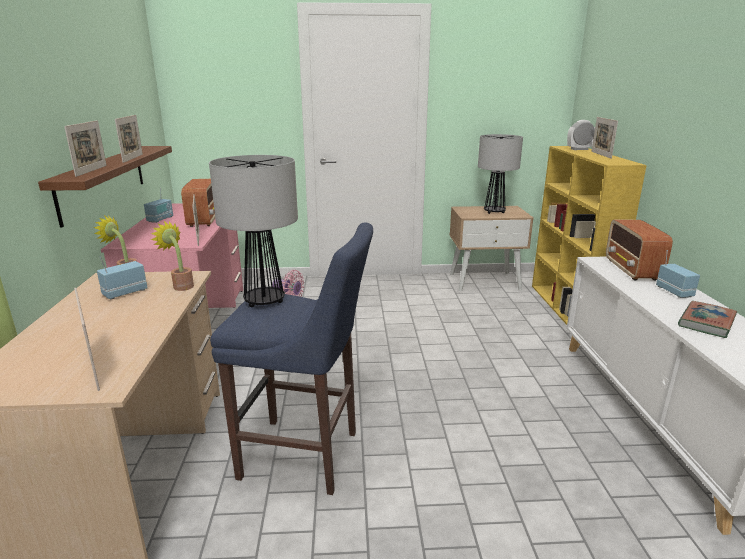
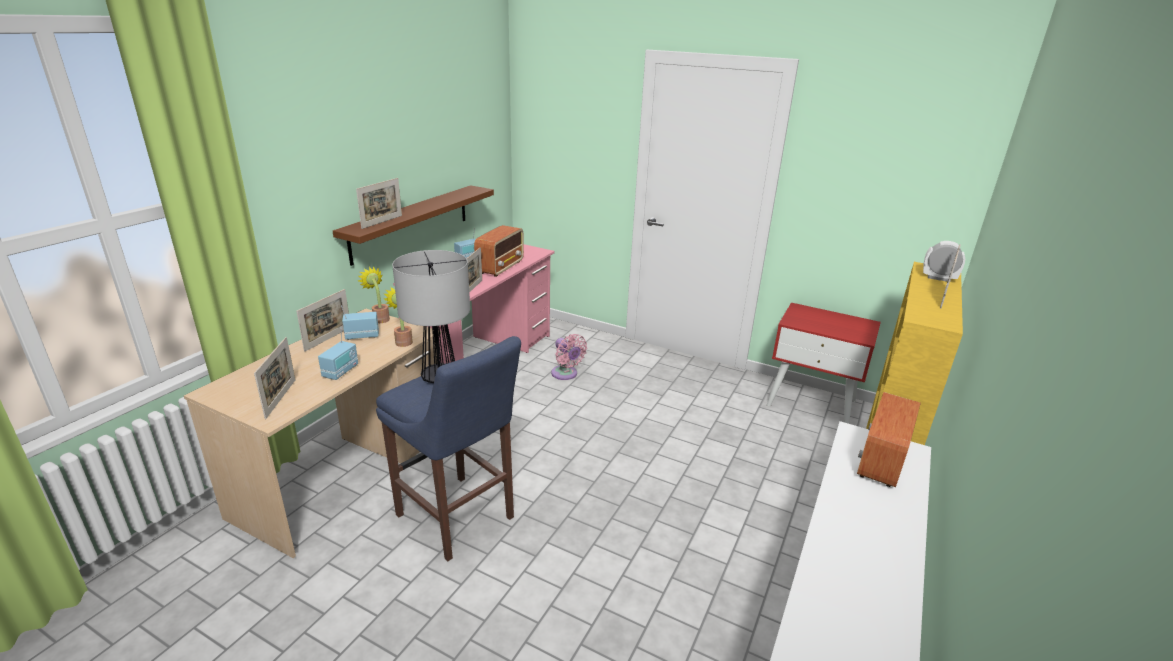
camera: 30 degrees right, 5 degrees up
picture frame [115,115,143,163] -> picture frame moved to [296,289,349,352]
beige nightstand [450,206,534,291] -> red nightstand [767,303,881,424]
table lamp [478,134,523,214] -> none
radio [656,250,700,298] -> radio moved to [318,327,358,380]
book [678,301,737,338] -> none

